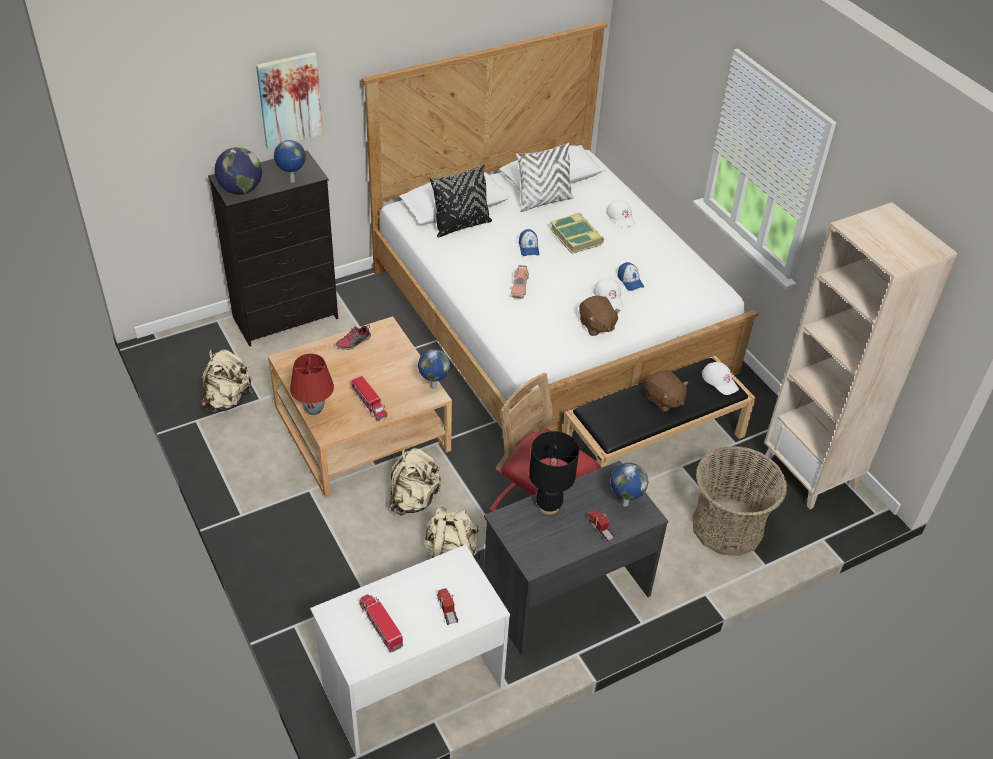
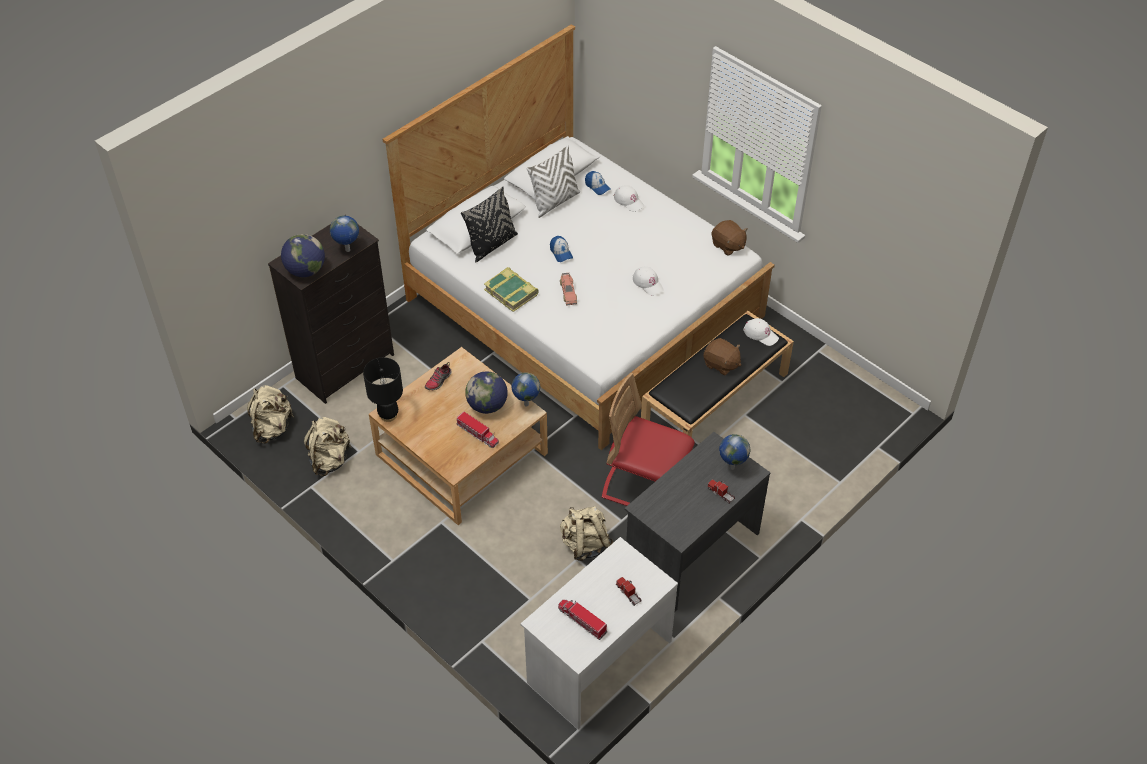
camera: 15 degrees left, 5 degrees up
picture [256,52,323,149] -> none
red table lamp [290,354,334,415] -> none
beige backpack [389,448,441,516] -> beige backpack moved to [247,385,294,444]
black table lamp [529,431,579,515] -> black table lamp moved to [363,357,403,422]
book [550,213,604,254] -> book moved to [484,267,539,312]
brown plush toy [579,296,621,336] -> brown plush toy moved to [711,220,748,256]
cap [618,262,644,291] -> cap moved to [585,171,611,195]
basket [693,446,787,556] -> none
beige bookcase [764,202,958,509] -> none
none -> globe [465,371,508,414]

